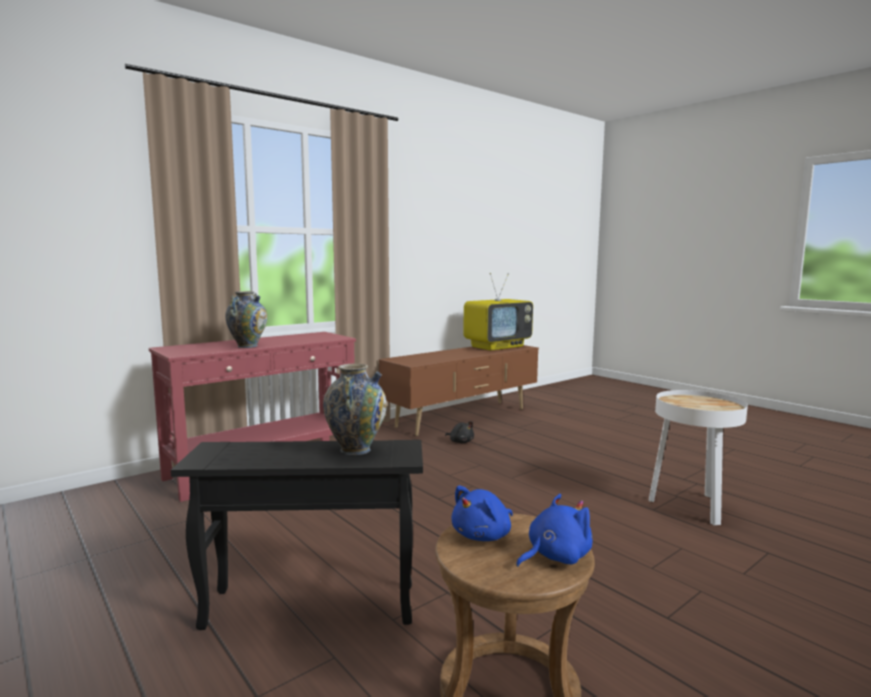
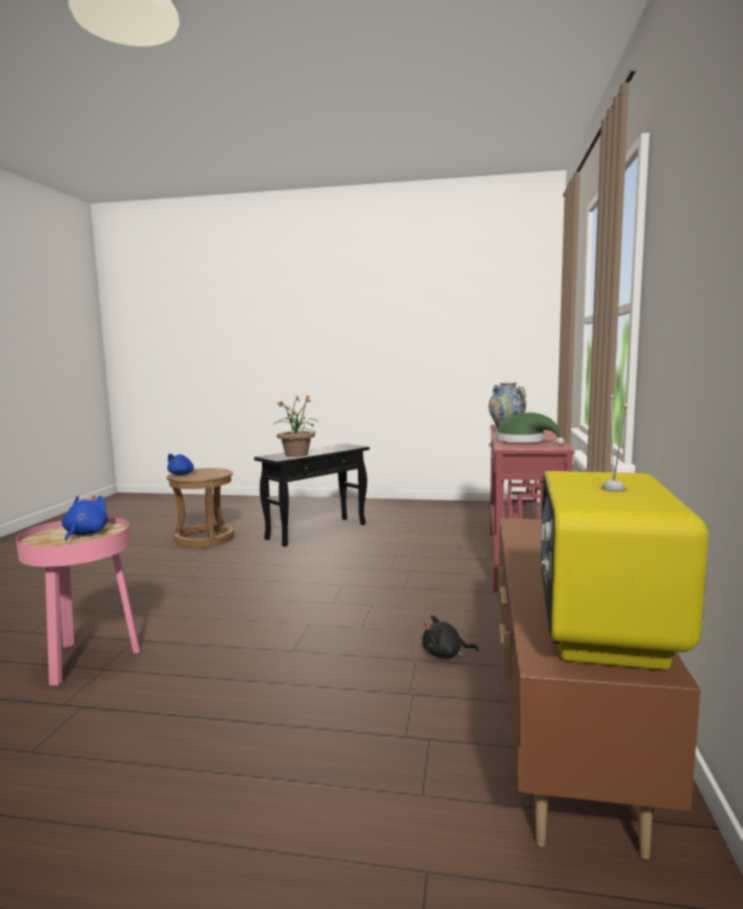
camera: 140 degrees right, 0 degrees up
vase [323,364,387,455] -> potted plant [274,395,318,457]
blue plush toy [451,485,513,541] -> blue plush toy moved to [62,496,108,541]
white side table [649,390,748,525] -> pink side table [16,517,140,686]
none -> green hat [496,413,564,445]

